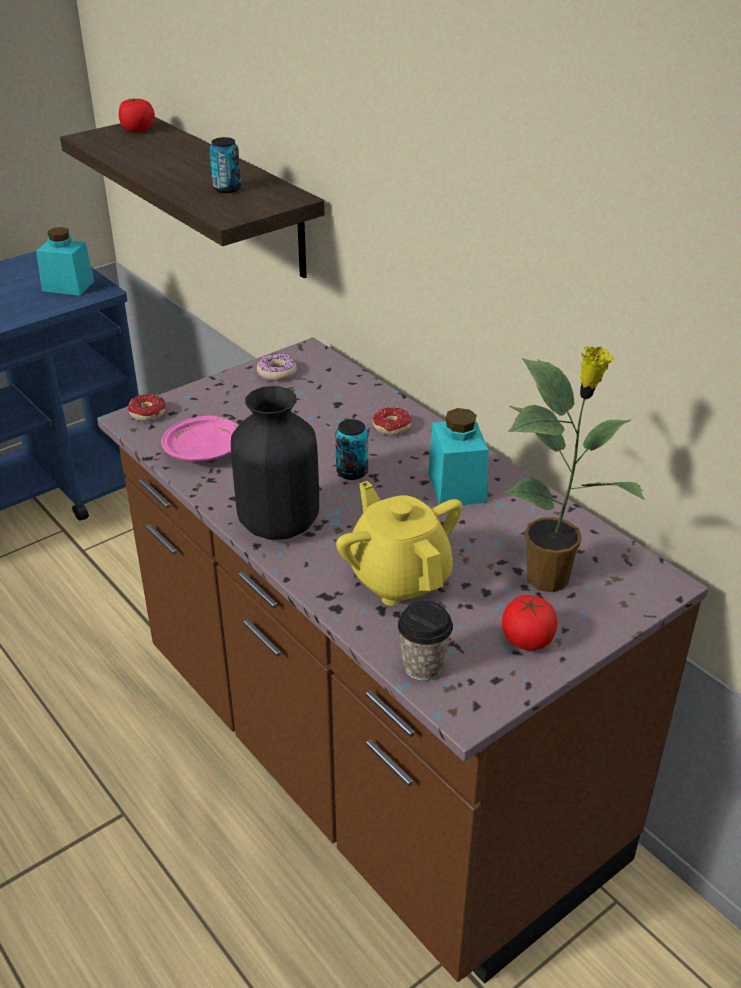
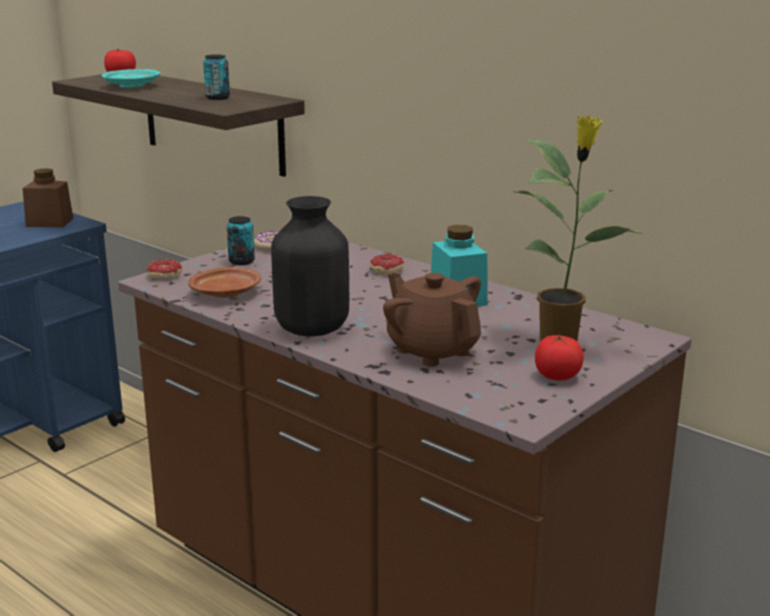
camera: 10 degrees left, 15 degrees down
turquoise jar [36,227,94,296] -> brown jar [23,168,73,228]
pink plate [161,415,238,462] -> brown plate [188,267,261,297]
can [335,419,368,480] -> can moved to [227,216,255,265]
yellow teapot [336,481,462,606] -> brown teapot [383,273,481,367]
cup [398,601,453,681] -> none
none -> turquoise plate [102,69,161,88]

